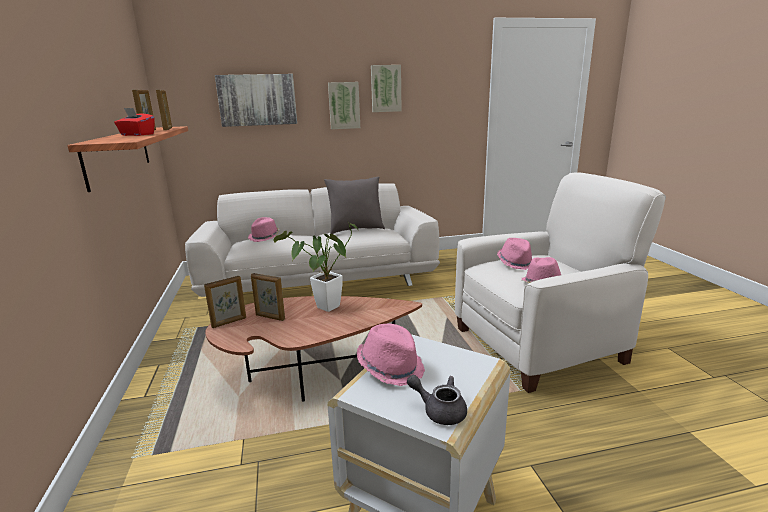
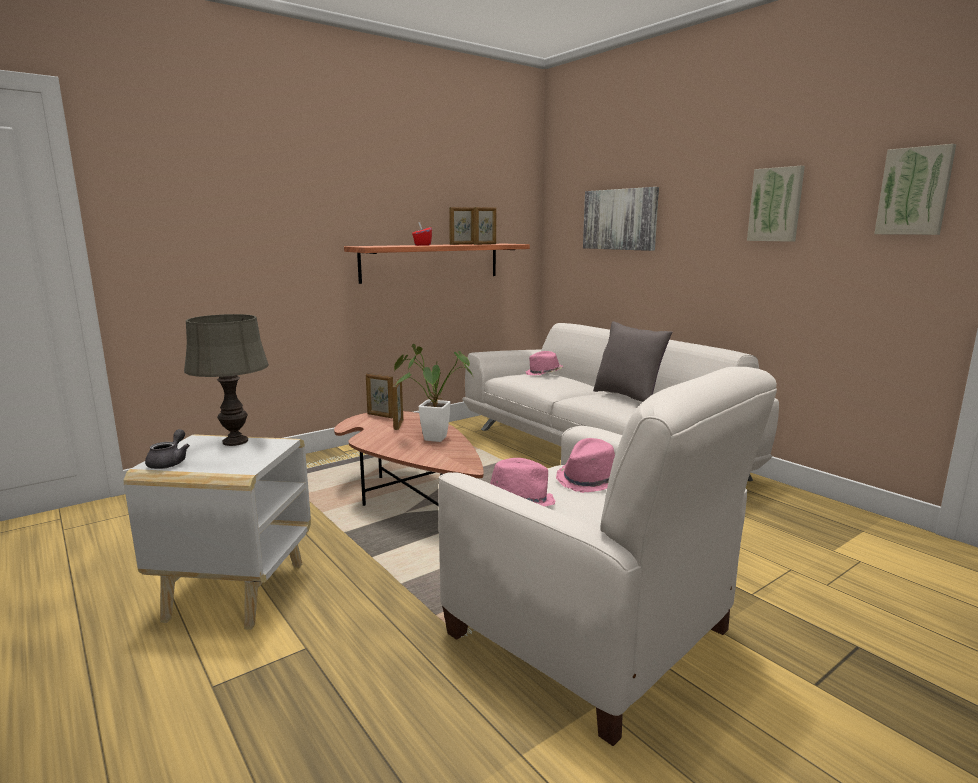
camera: 65 degrees right, 5 degrees down
picture [328,82,360,129] -> picture moved to [874,144,956,235]
pink hat [357,324,425,386] -> grey table lamp [184,314,269,446]

